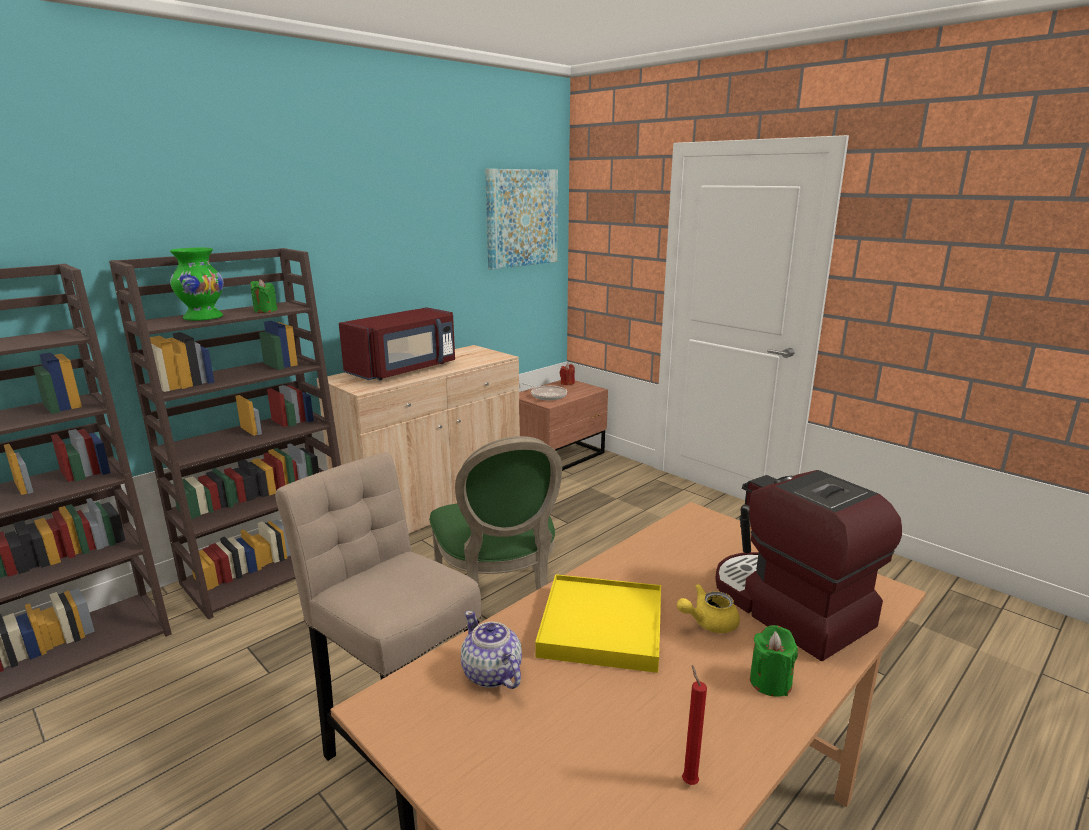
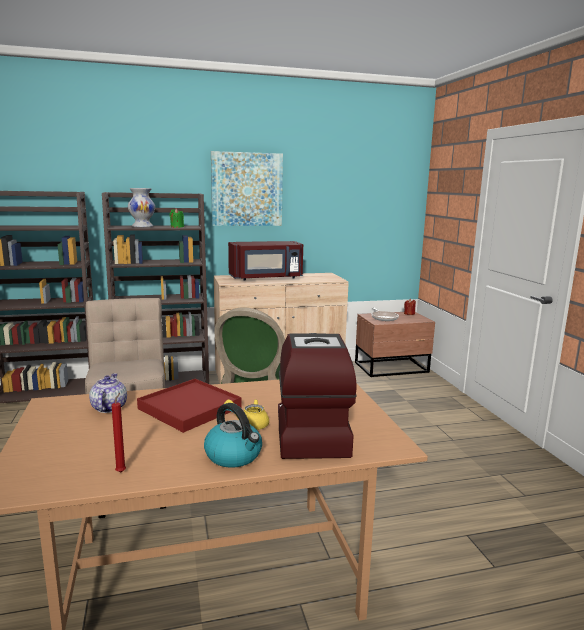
camera: 30 degrees right, 5 degrees down
green vase [170,248,224,321] -> white vase [128,188,155,227]
picture [485,169,558,269] -> picture moved to [211,151,283,226]
yellow tray [535,574,661,673] -> red tray [137,379,241,433]
green candle [750,625,798,697] -> kettle [204,403,262,468]

